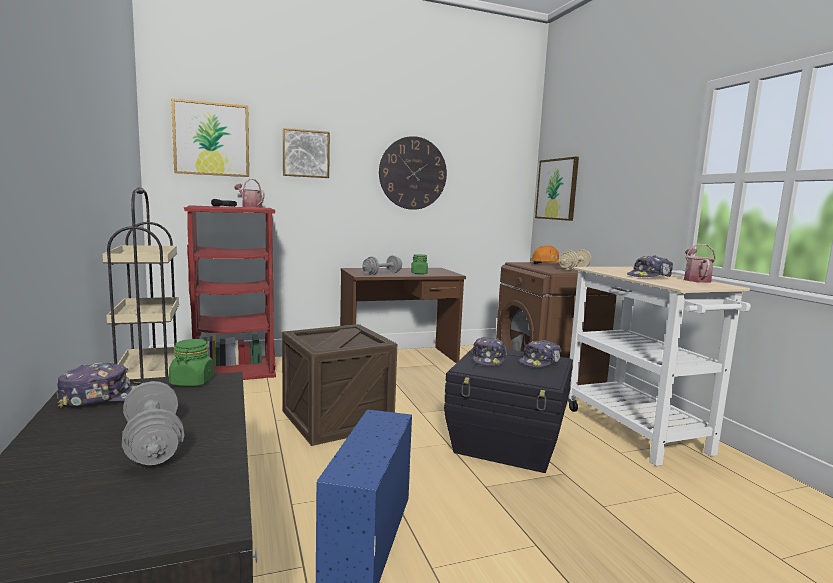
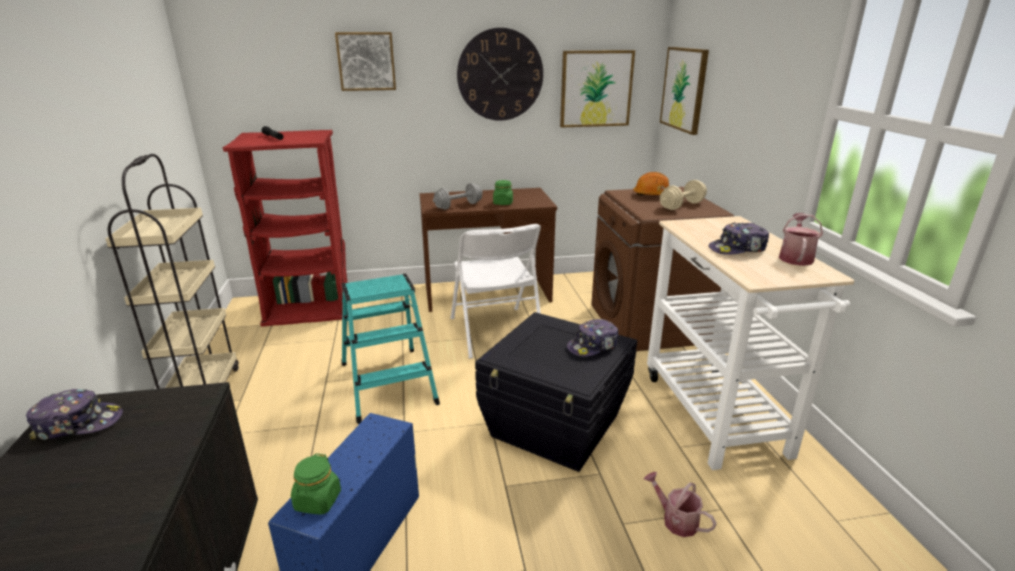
camera: 10 degrees right, 15 degrees up
grey dumbbell [122,381,184,465] -> none
green jar [169,339,215,386] -> green jar moved to [291,453,341,515]
picture [171,98,249,177] -> picture moved to [560,50,635,128]
watering can [234,179,265,208] -> watering can moved to [644,472,717,537]
crate [282,324,397,446] -> turquoise step ladder [341,273,440,424]
cap [472,336,507,366] -> none
none -> white chair [450,224,541,359]

